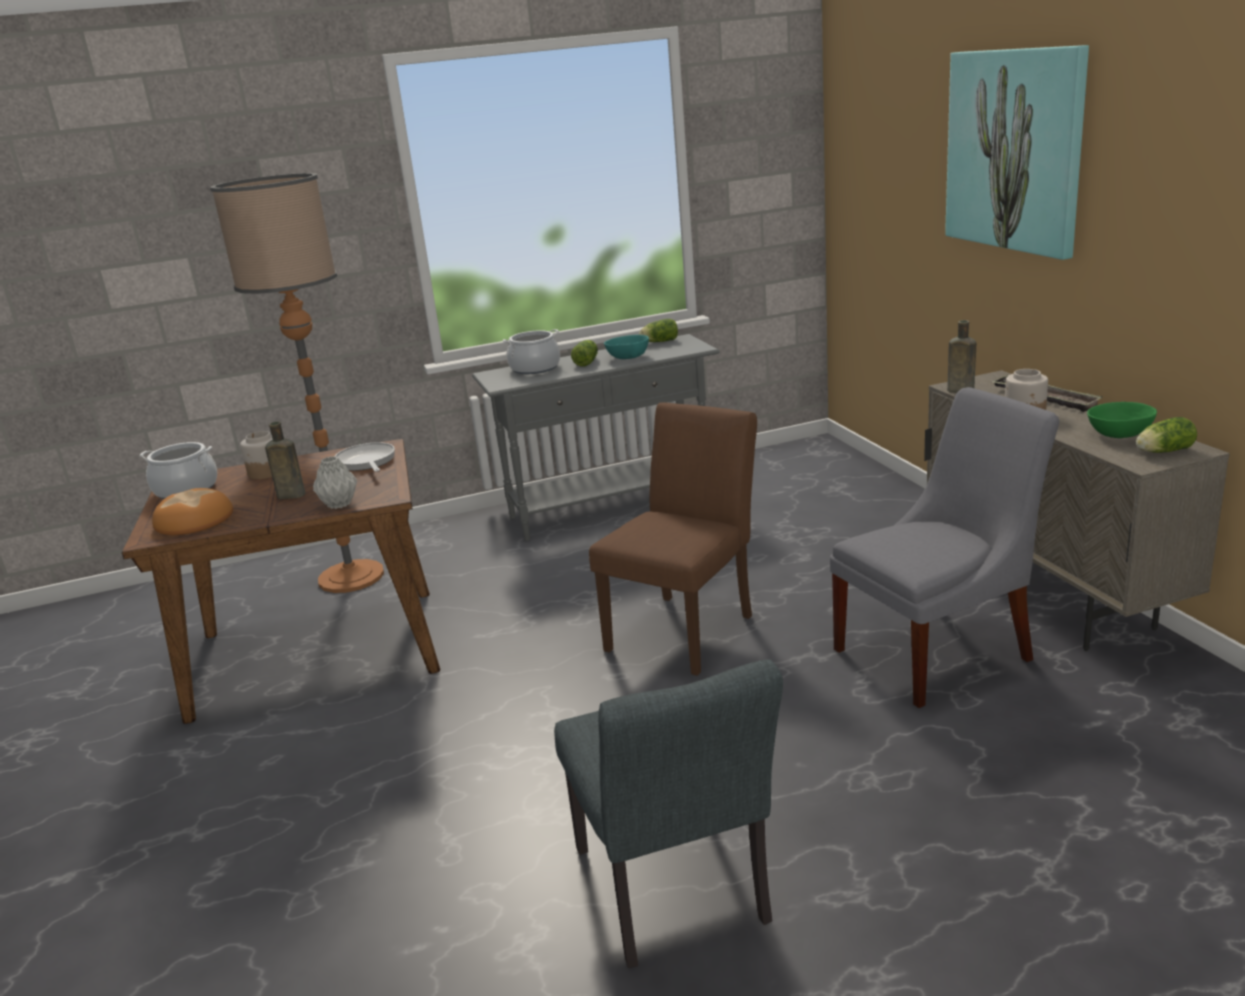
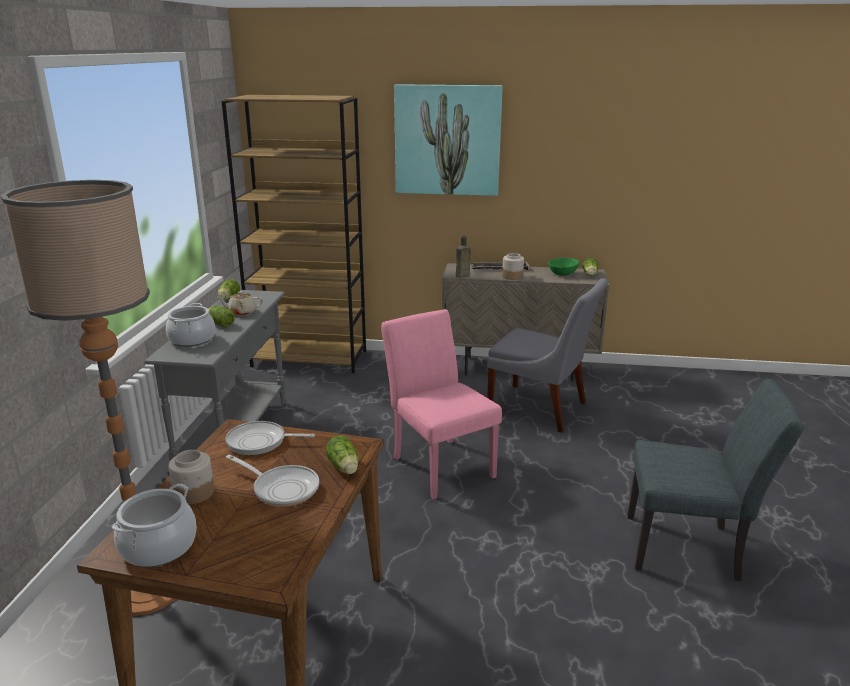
camera: 65 degrees left, 0 degrees up
bread [152,488,233,535] -> none
brown bottle [265,421,305,499] -> frying pan [226,455,319,506]
grey vase [313,456,357,509] -> lettuce [326,436,359,474]
brown chair [589,402,757,676] -> pink chair [381,309,502,499]
turquoise bowl [604,335,649,359] -> beige teapot [217,291,263,316]
grey chair [830,387,1059,708] -> grey chair turned 120 degrees clockwise [487,278,608,433]
none -> brown bookcase [222,95,366,373]

